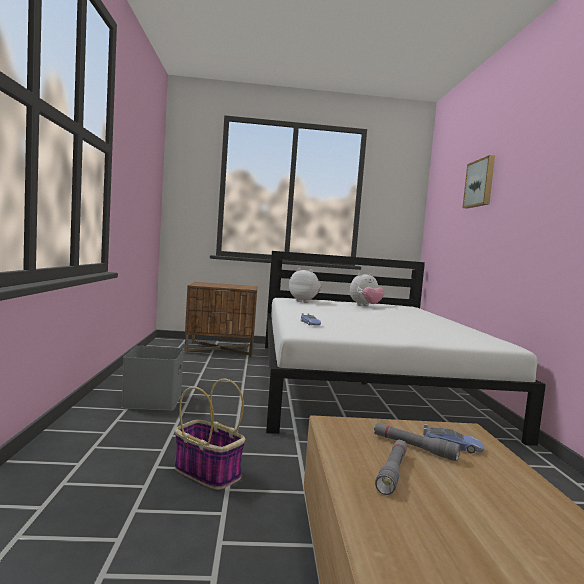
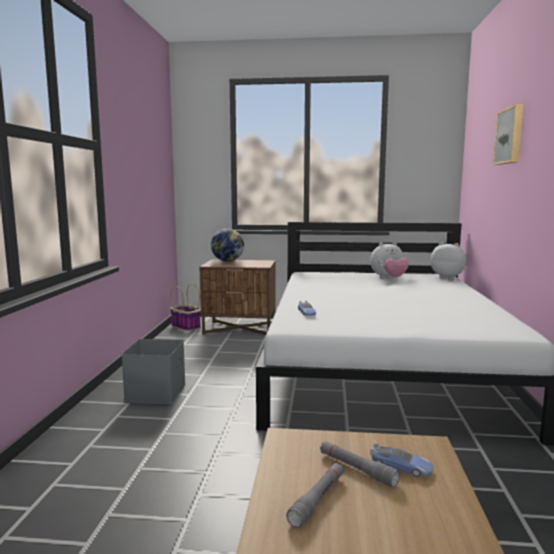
camera: 10 degrees right, 5 degrees up
basket [175,379,246,490] -> basket moved to [170,284,201,331]
plush toy [289,268,322,303] -> plush toy moved to [431,242,467,280]
none -> globe [211,228,244,261]

